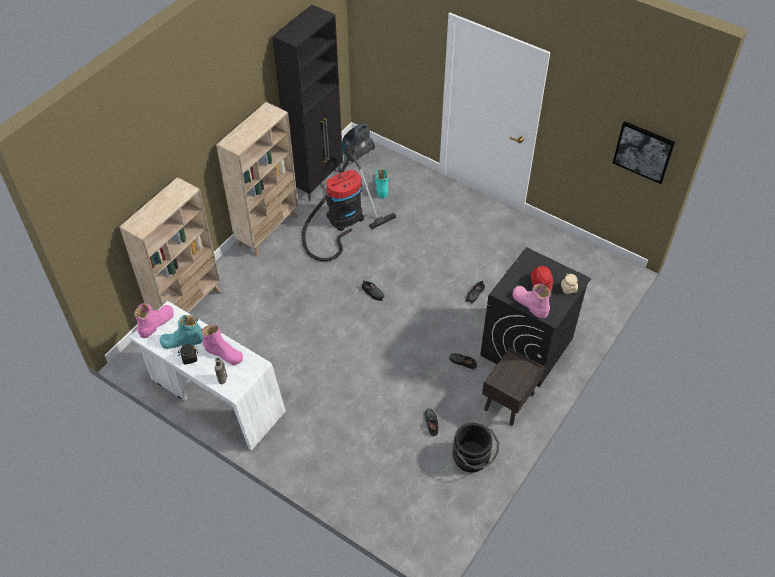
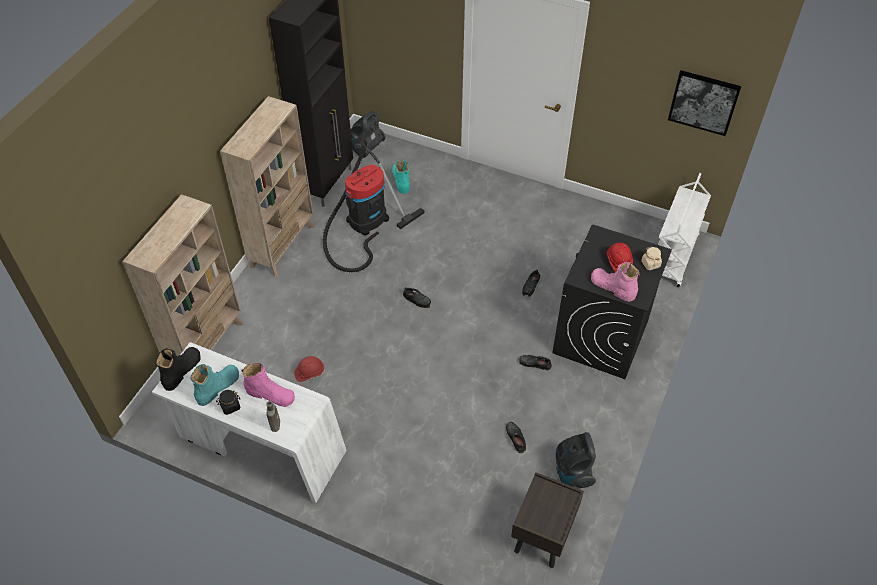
camera: 10 degrees left, 0 degrees up
pink boot [134,303,174,338] -> black boot [156,347,201,391]
turquoise boot [160,315,203,349] -> turquoise boot turned 150 degrees clockwise [190,364,239,406]
black bucket [452,423,499,473] -> vacuum cleaner [556,432,596,488]
brown nightstand [482,348,544,425] -> brown nightstand moved to [511,472,584,568]
none -> red hard hat [294,356,325,382]
none -> white cart [658,173,711,287]

